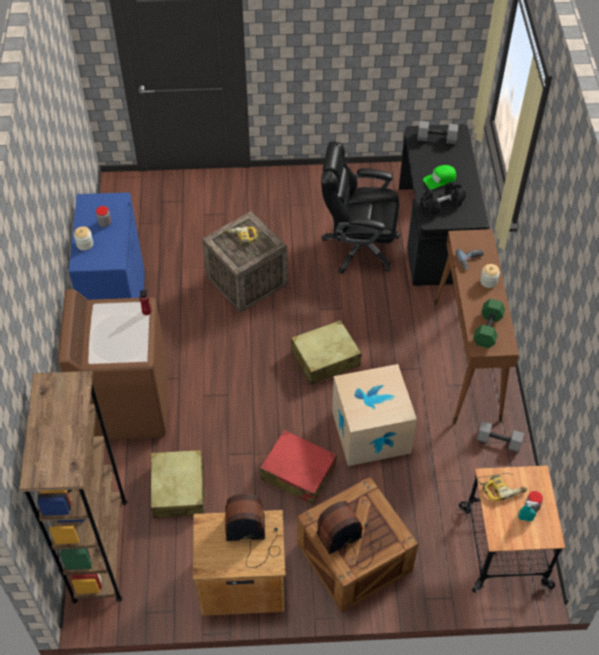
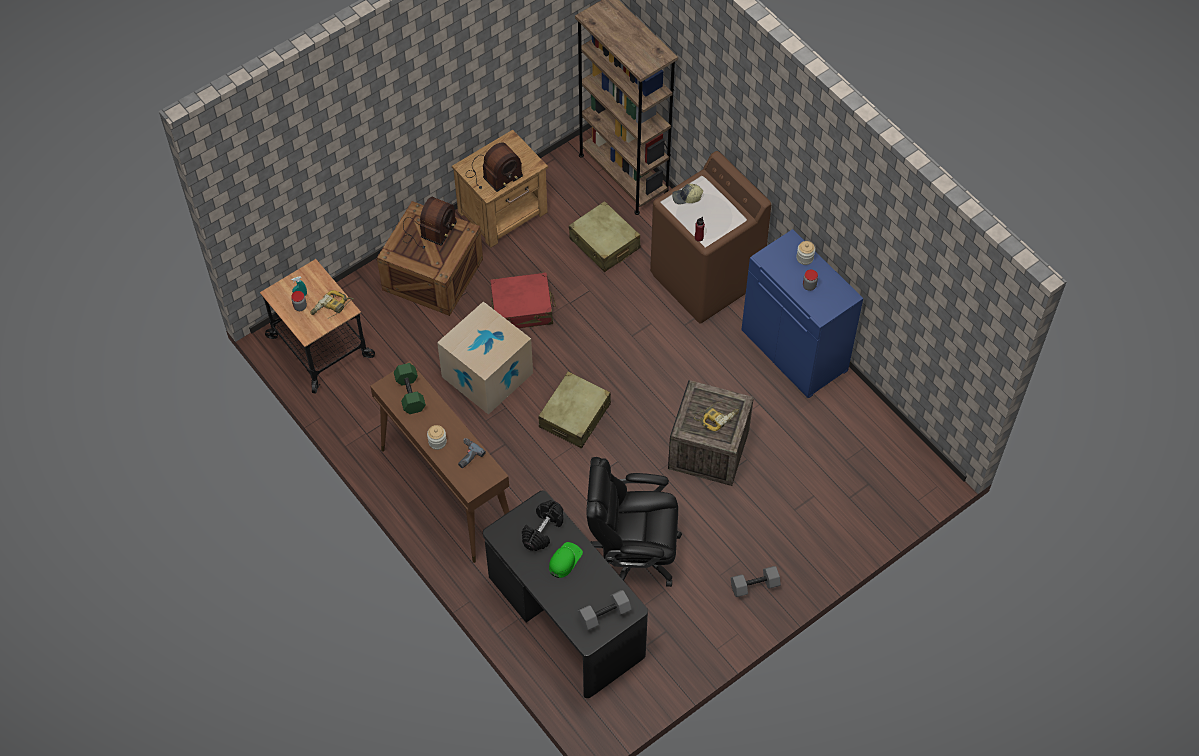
camera: 145 degrees right, 5 degrees up
black office chair [321,141,400,274] -> black office chair turned 150 degrees counterclockwise [586,457,682,587]
grey dumbbell [477,421,524,452] -> grey dumbbell moved to [731,566,781,597]
none -> cap [672,184,703,204]

